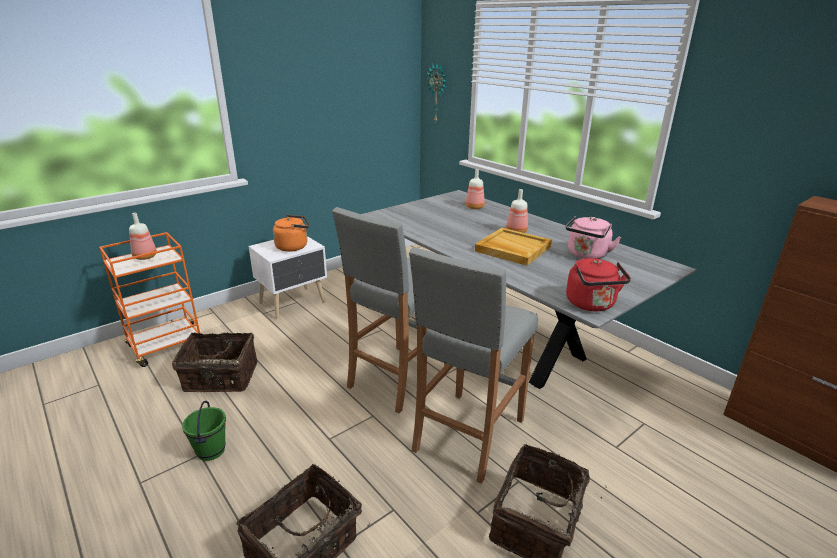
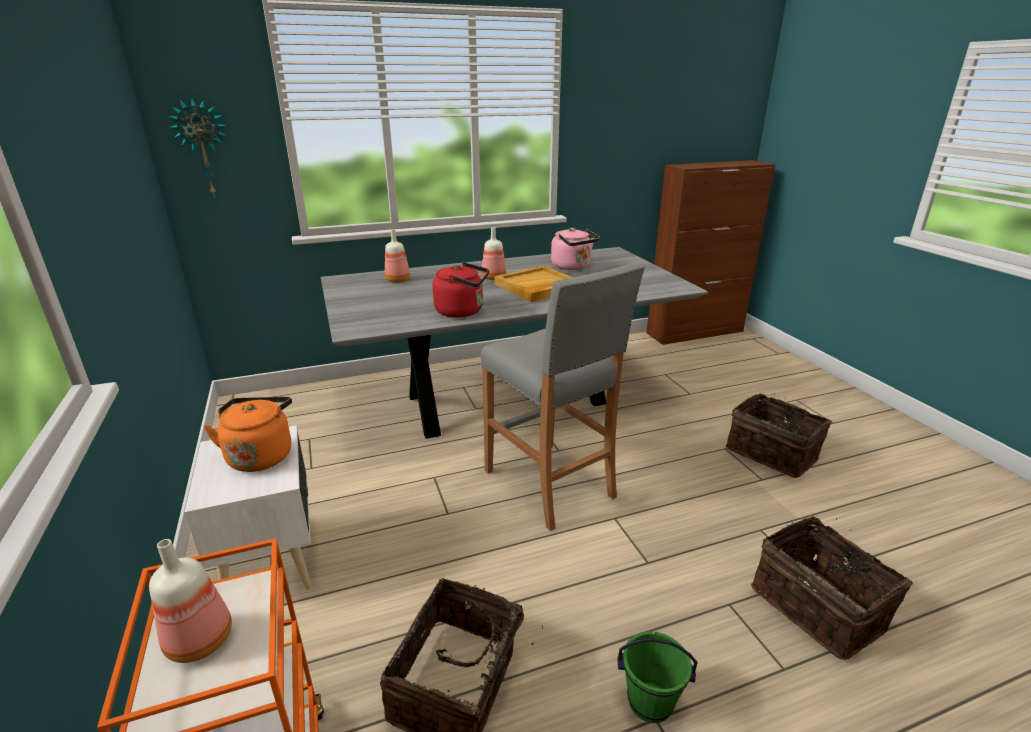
camera: 70 degrees left, 0 degrees up
grey stool [409,247,538,484] -> none
red kettle [566,258,631,311] -> red kettle moved to [433,262,489,318]

